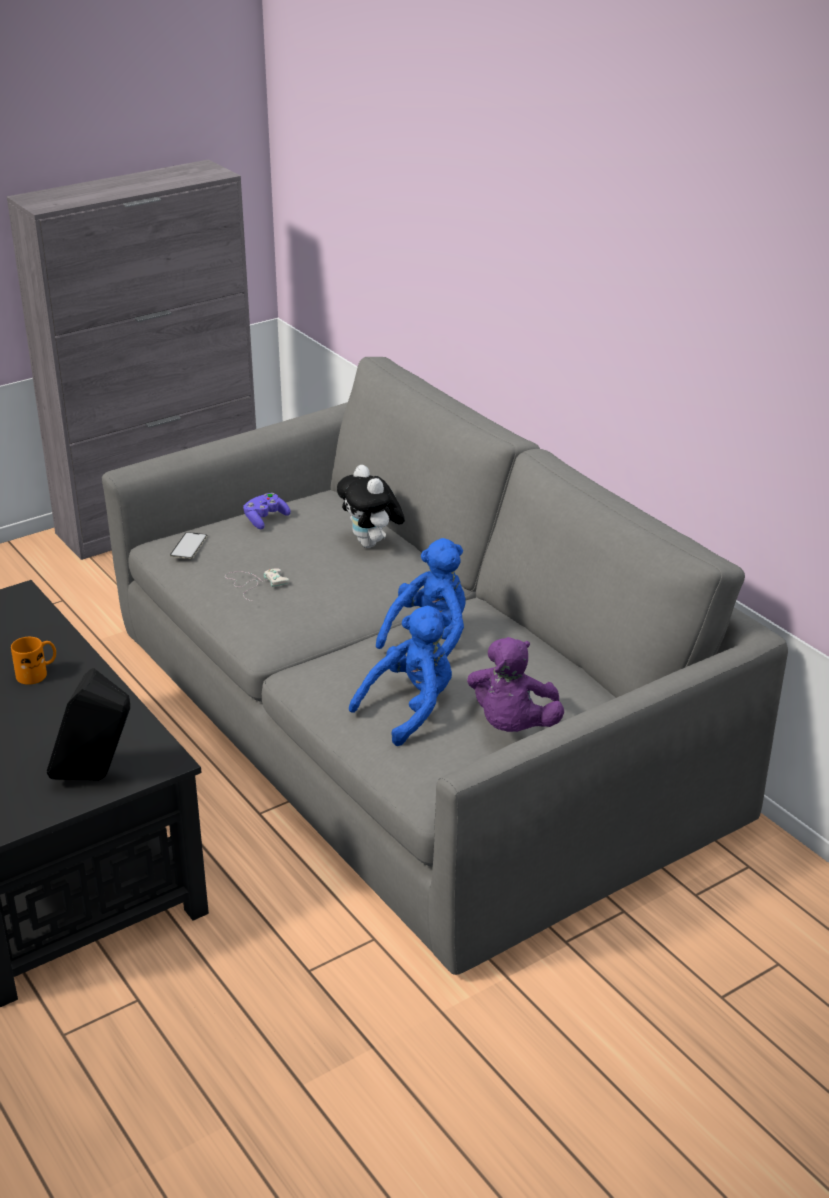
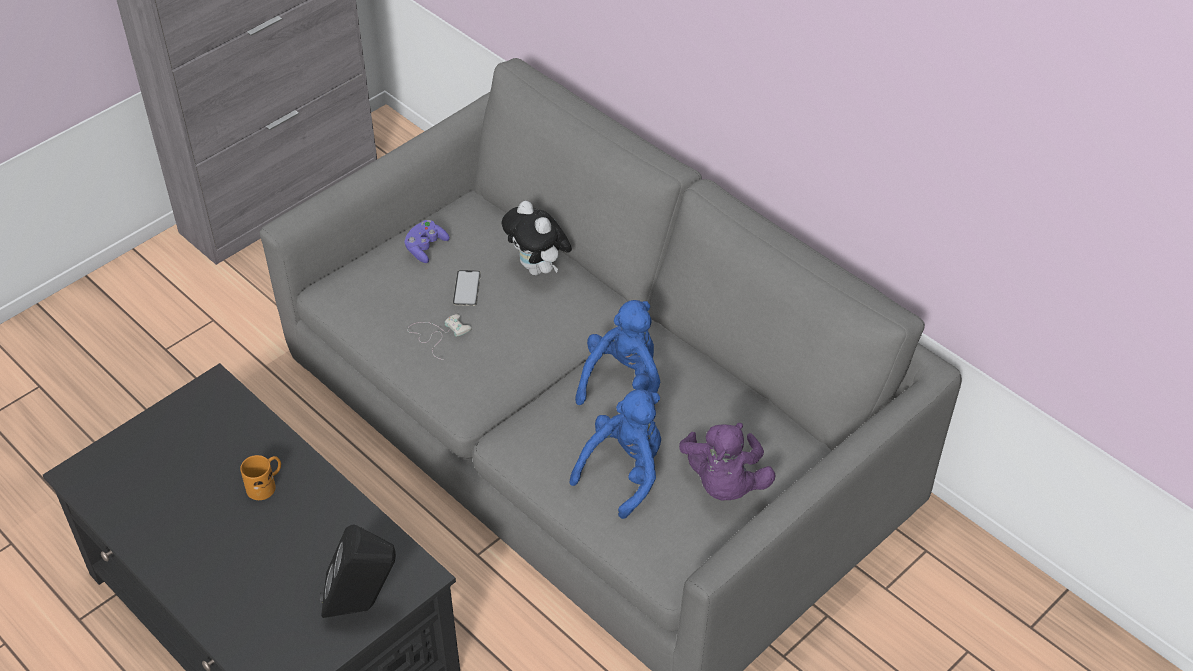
camera: 10 degrees left, 15 degrees up
phone [170,532,208,559] -> phone moved to [453,270,481,306]

